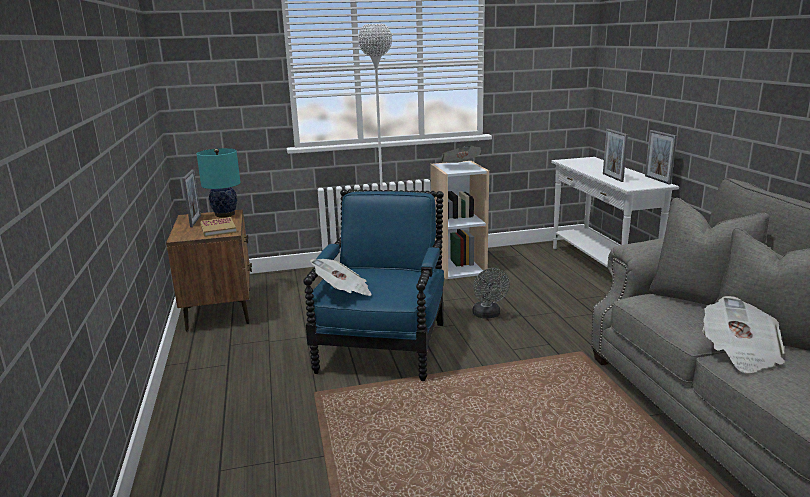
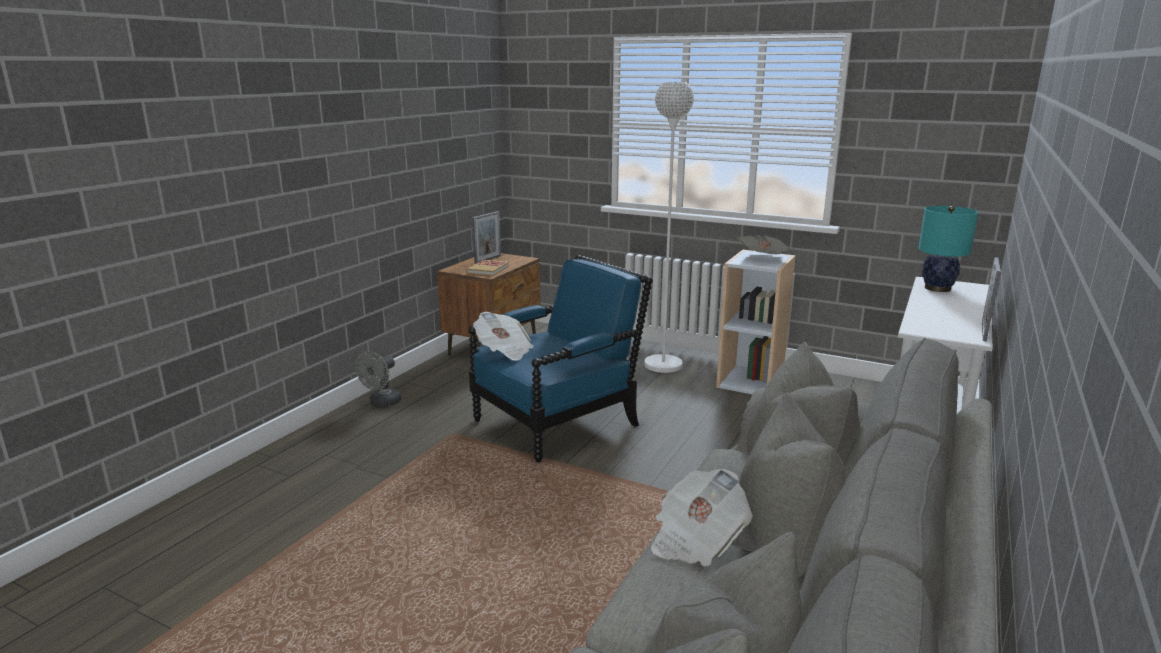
camera: 40 degrees right, 0 degrees up
turquoise table lamp [197,148,241,217] -> turquoise table lamp moved to [918,206,978,292]
grey fan [472,268,510,319] -> grey fan moved to [355,351,402,407]
picture frame [603,129,628,182] -> none

